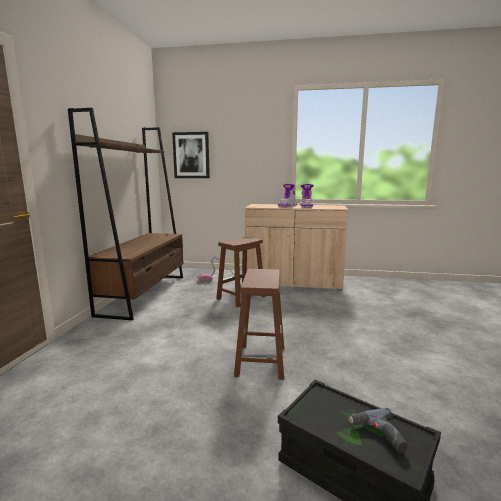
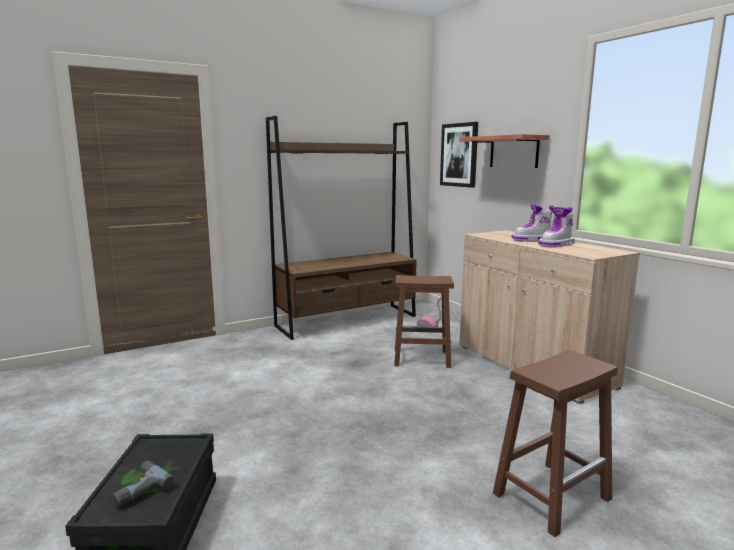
camera: 50 degrees right, 0 degrees up
brown stool [234,269,284,380] -> brown stool moved to [493,350,618,537]
none -> shelf [459,134,550,168]

